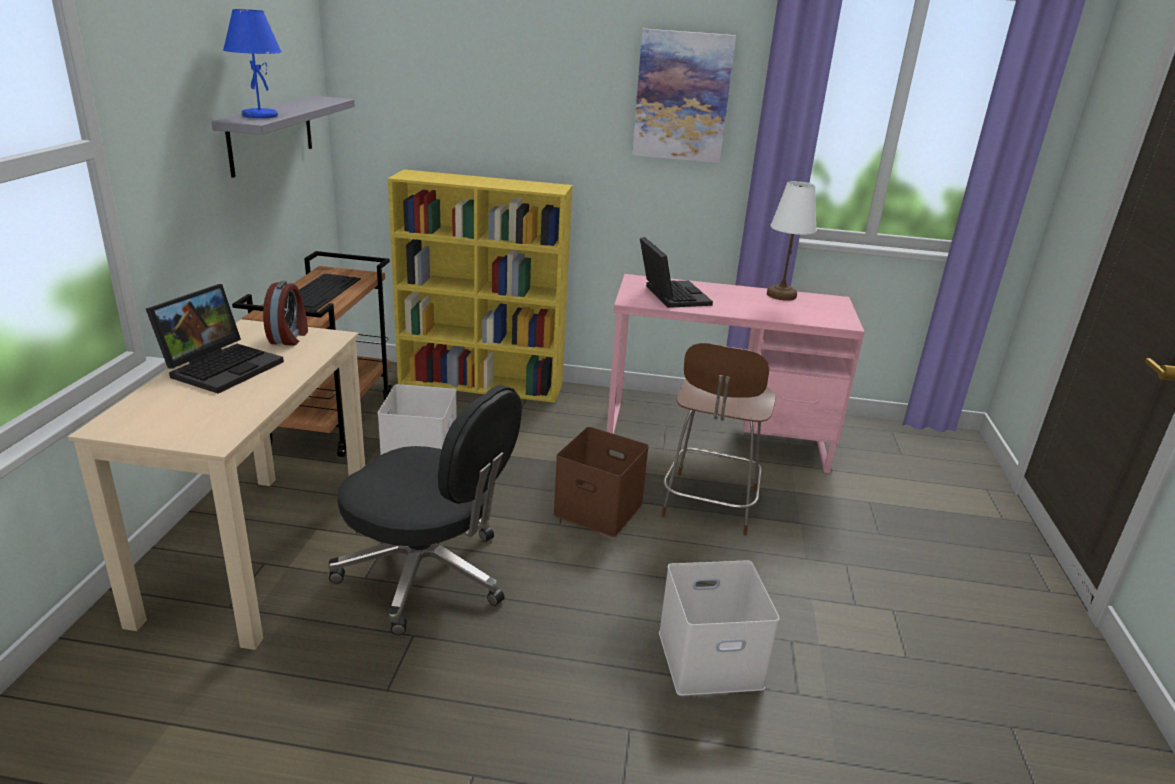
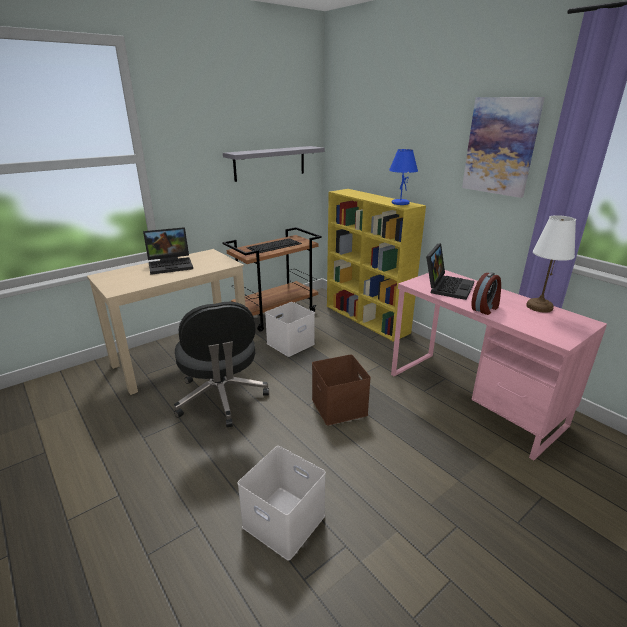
camera: 45 degrees right, 0 degrees up
blue table lamp [223,9,282,118] -> blue table lamp moved to [389,149,418,205]
alarm clock [263,281,308,346] -> alarm clock moved to [471,272,501,315]
brown chair [661,343,776,535] -> none

